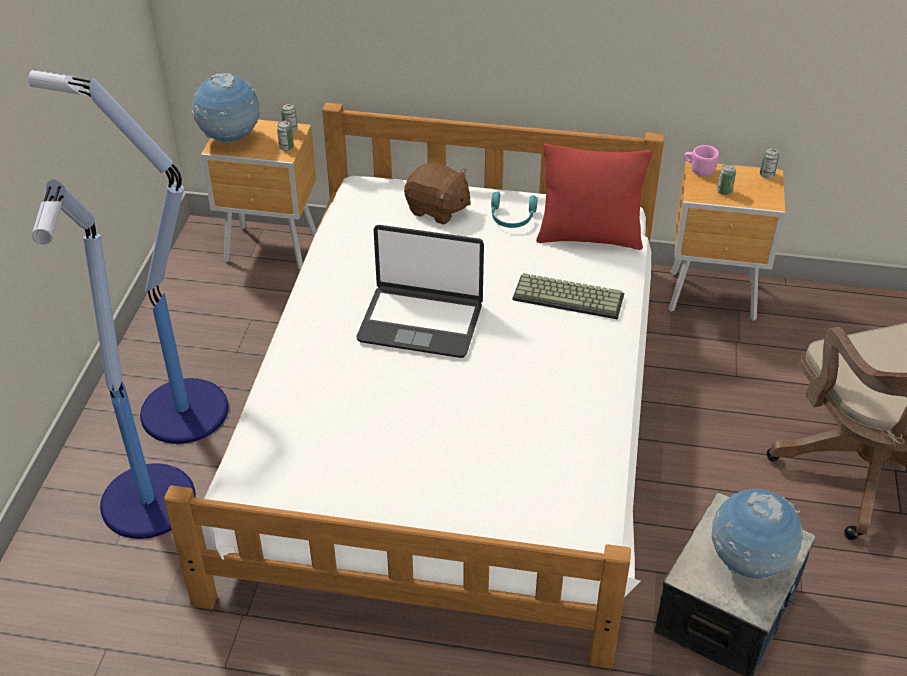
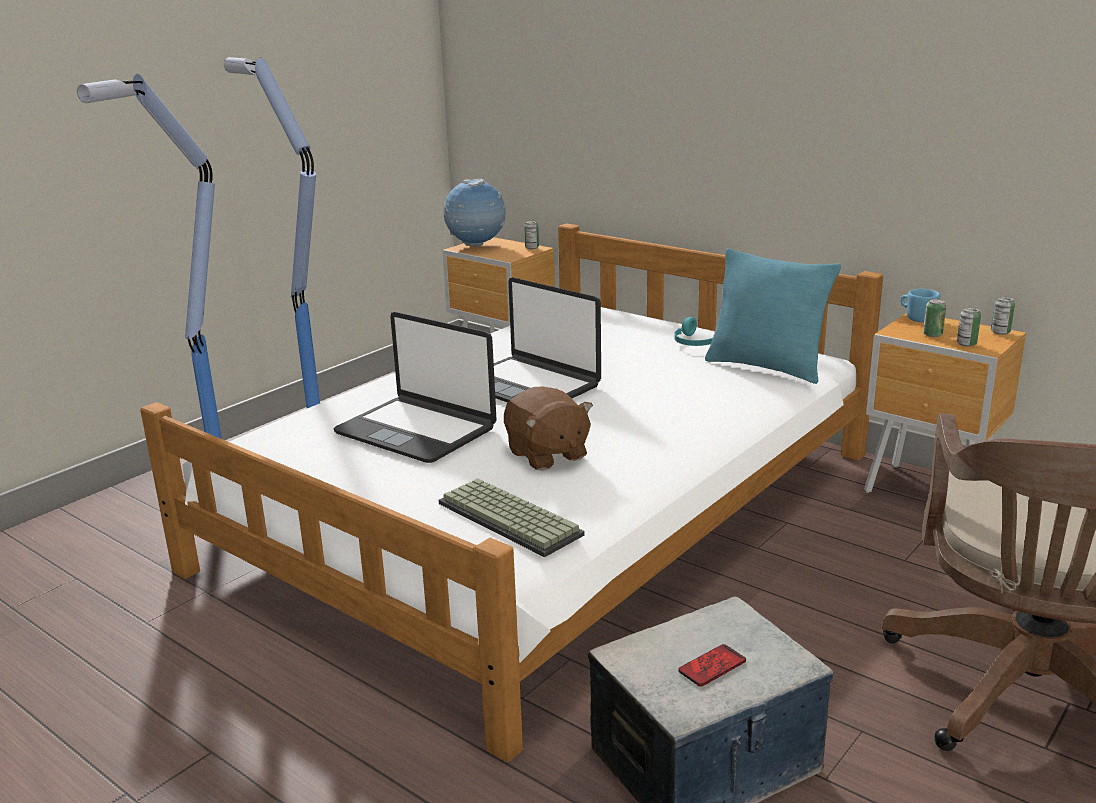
camera: 30 degrees right, 20 degrees down
can [277,121,294,151] -> can moved to [957,307,981,347]
brown plush toy [404,162,471,225] -> brown plush toy moved to [504,386,593,470]
keyboard [513,273,624,320] -> keyboard moved to [439,478,584,557]
red pillow [536,143,653,250] -> turquoise pillow [705,248,841,384]
pink mug [684,145,719,176] -> blue mug [901,289,940,322]
globe [712,489,803,578] -> phone [678,644,746,686]
none -> laptop [333,312,497,463]

